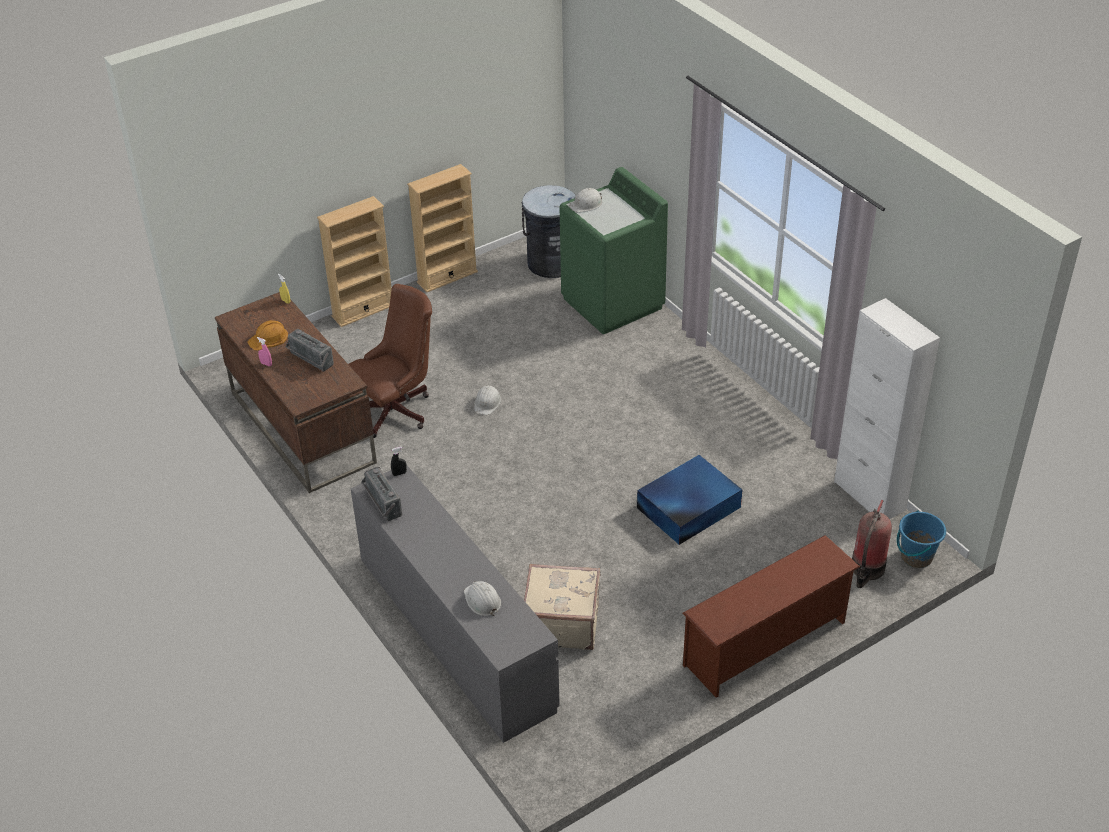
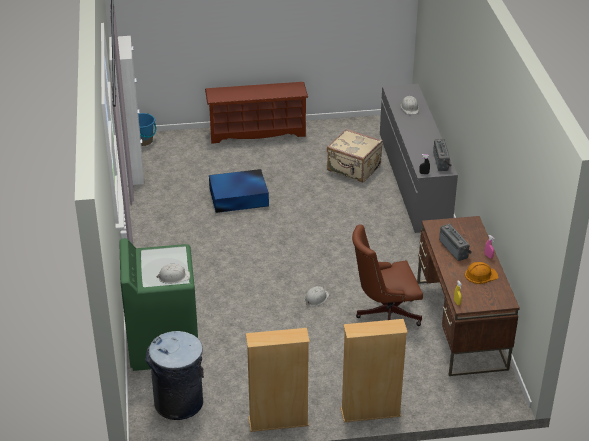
camera: 155 degrees left, 5 degrees down
fire extinguisher [852,500,892,588] -> none

